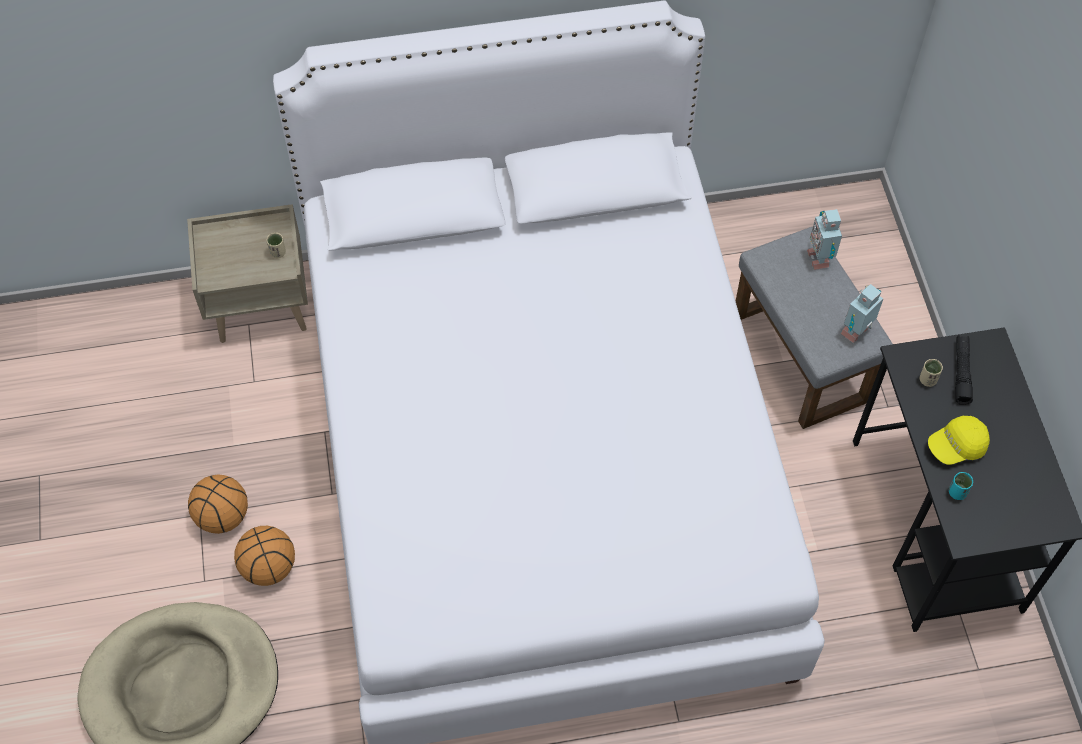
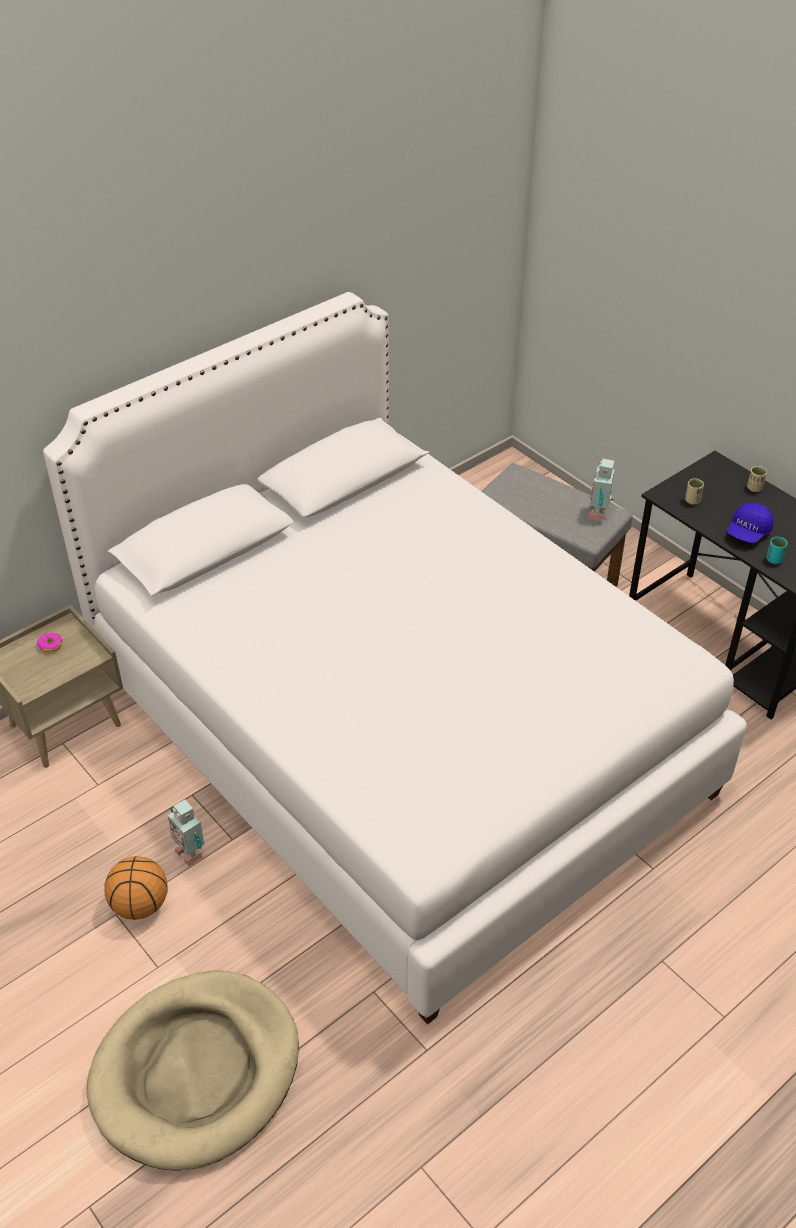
camera: 30 degrees left, 15 degrees down
basketball [234,526,295,586] -> none
beige cup [267,233,286,258] -> beige cup moved to [747,466,767,492]
toy robot [807,209,842,270] -> toy robot moved to [168,799,204,866]
yellow cap [928,416,990,465] -> blue cap [727,502,773,543]
black flashlight [955,335,973,405] -> none
none -> donut [37,632,63,653]

